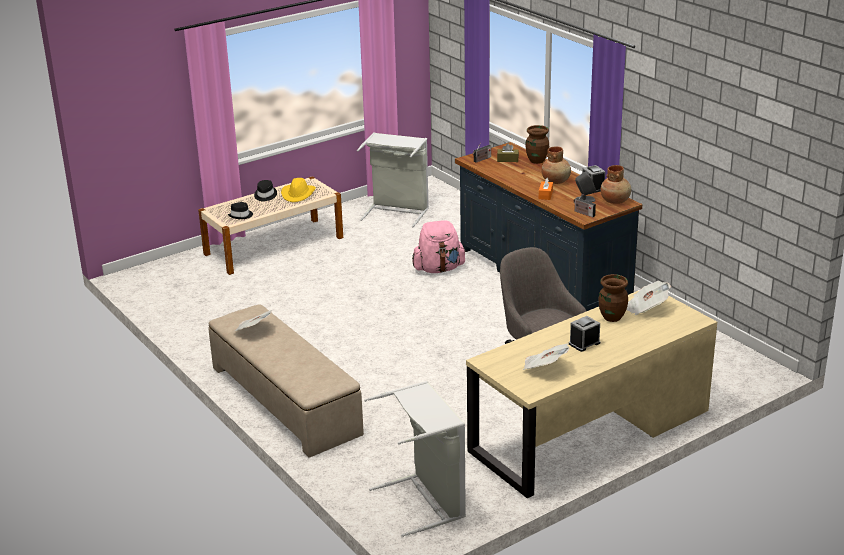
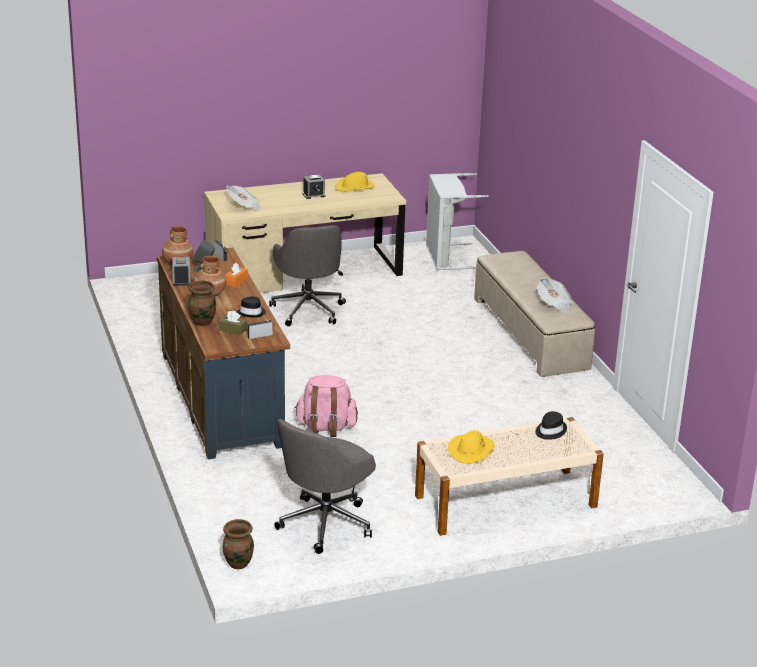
camera: 165 degrees left, 0 degrees up
black hat [254,180,277,201] -> black hat moved to [237,296,266,318]
grey laundry basket [357,132,429,227] -> grey office chair [274,419,376,554]
newspaper [523,344,569,370] -> yellow hat [335,172,375,192]
brown vase [599,274,628,322] -> brown vase moved to [222,519,254,569]

